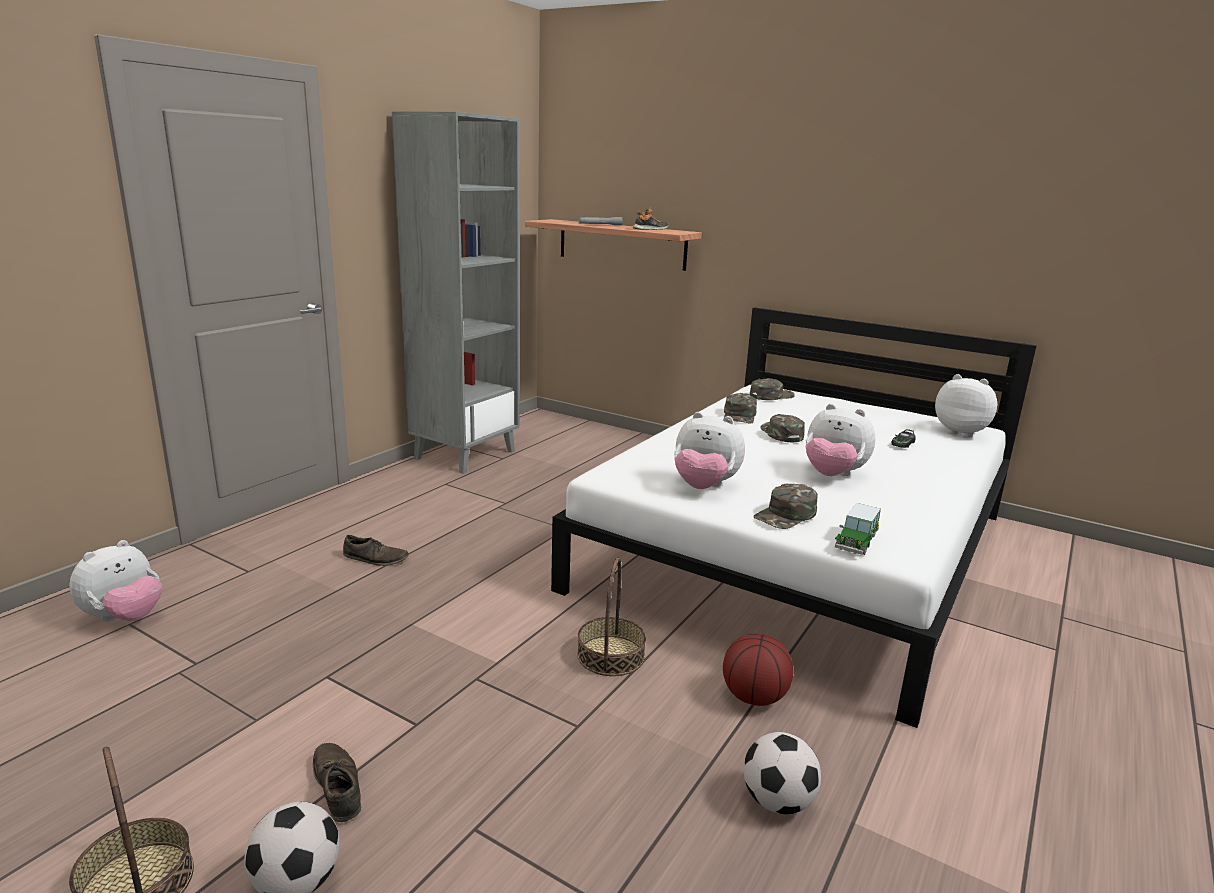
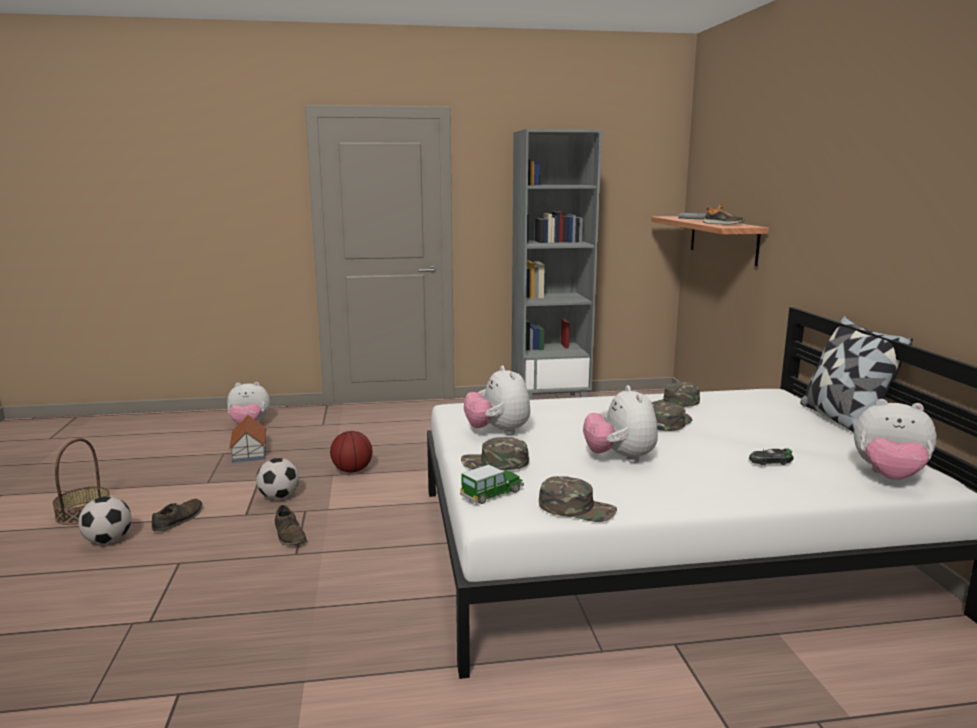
camera: 50 degrees right, 5 degrees down
brown shoe [343,535,409,566] -> brown shoe moved to [275,505,307,546]
basket [577,557,646,676] -> none
basketball [723,633,794,706] -> basketball moved to [330,431,372,473]
football [744,732,821,815] -> football moved to [256,458,299,500]
green cap [750,378,795,400] -> green cap moved to [539,476,617,522]
toy car [835,503,881,555] -> toy car turned 150 degrees clockwise [460,464,524,504]
plush toy [935,374,997,437] -> plush toy turned 120 degrees clockwise [854,399,937,480]
none -> toy house [229,415,267,463]
none -> pillow [800,316,913,432]

